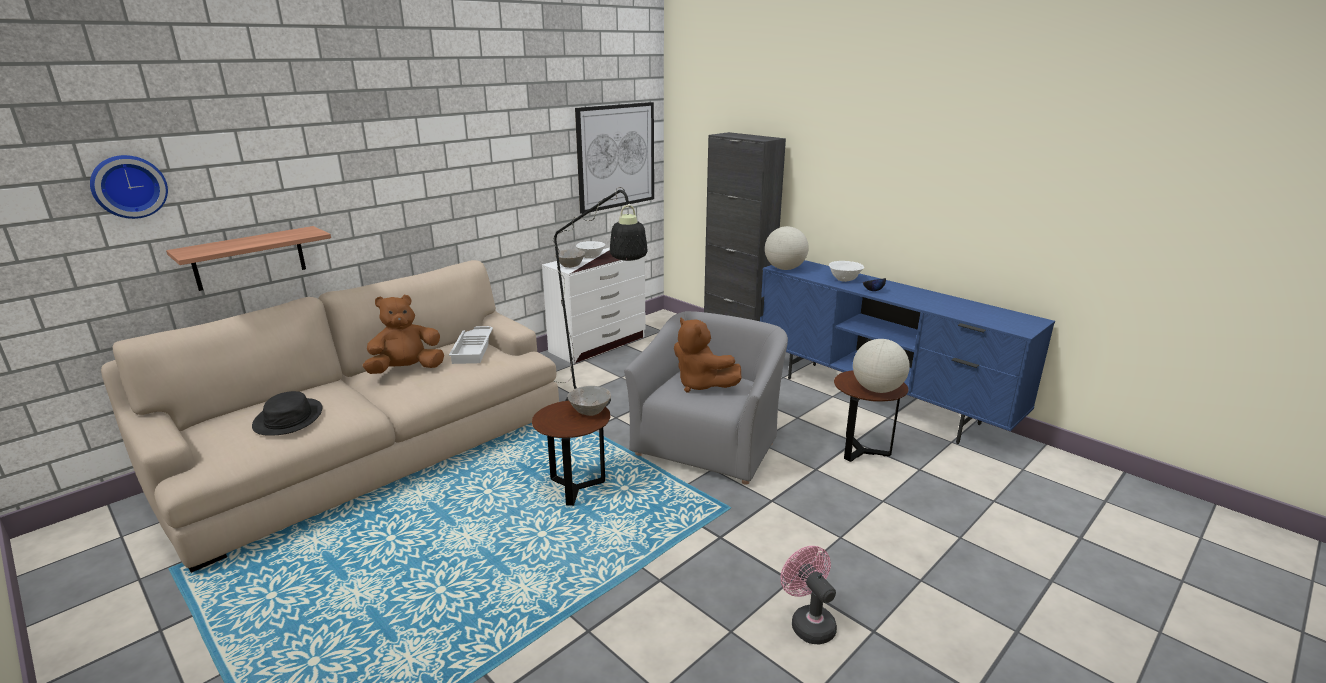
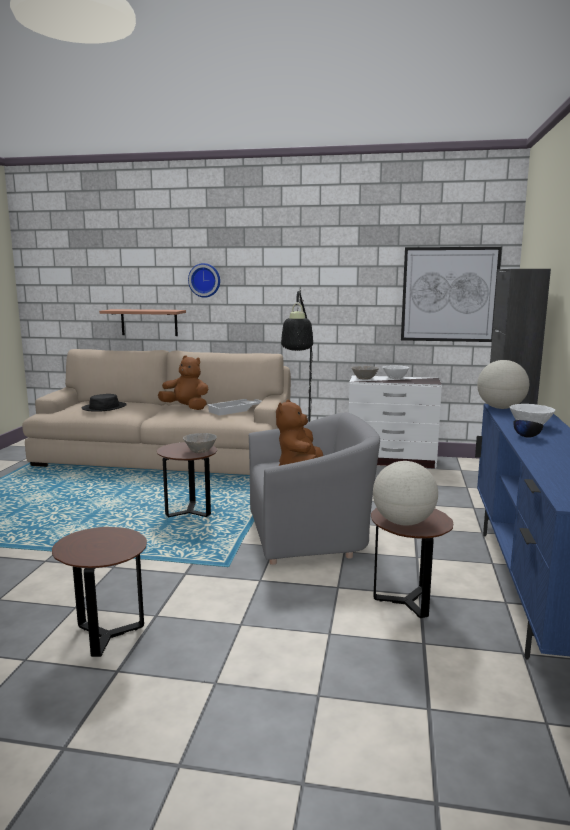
camera: 55 degrees right, 10 degrees down
wall clock [90,155,168,219] -> wall clock moved to [188,263,220,298]
pink fan [781,546,837,645] -> brown side table [52,527,147,657]

